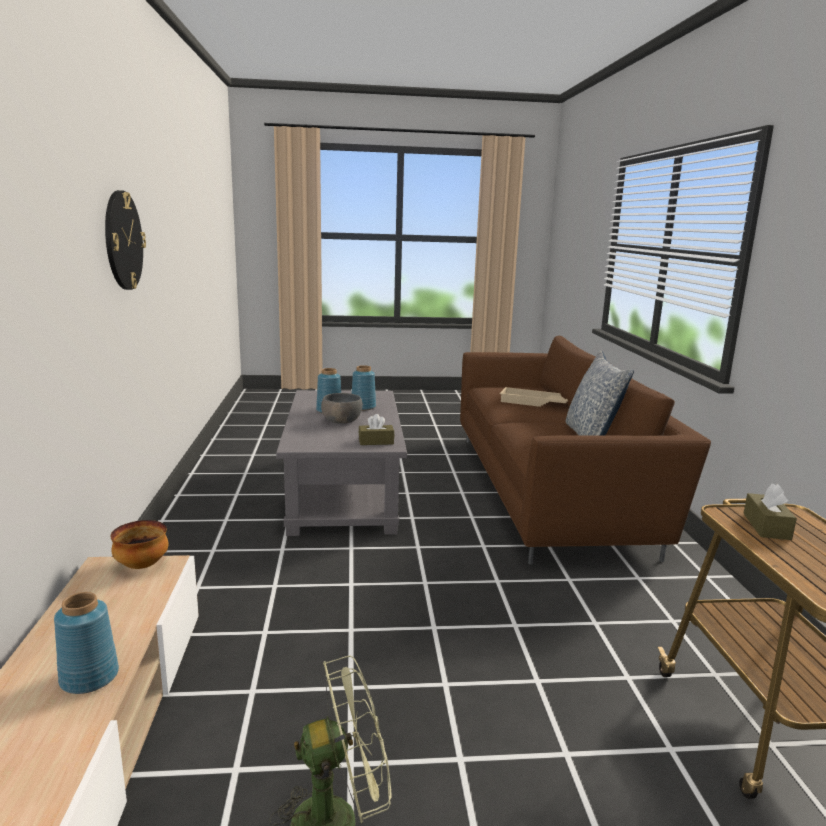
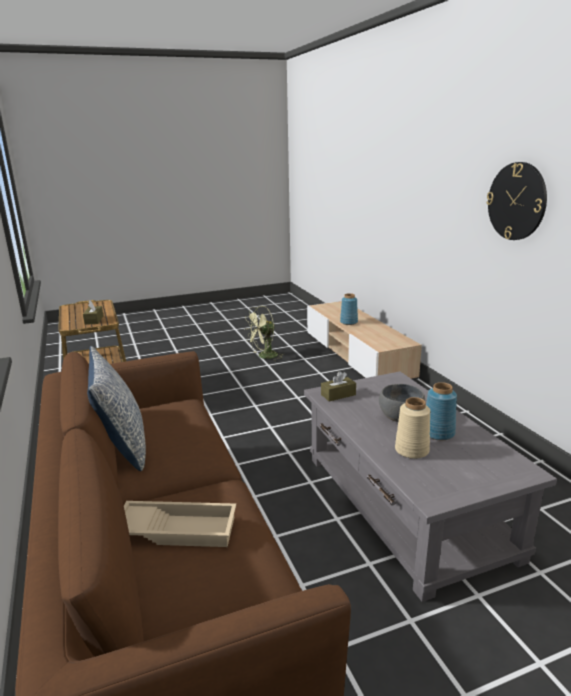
camera: 165 degrees right, 5 degrees up
bowl [110,520,168,569] -> none
blue vase [351,365,376,410] -> beige vase [395,397,430,459]

